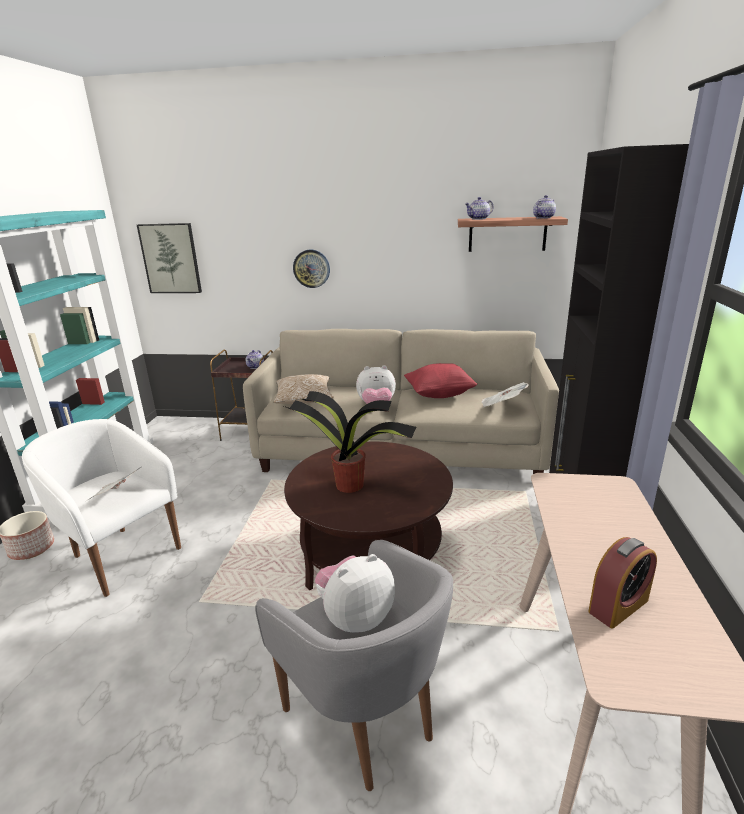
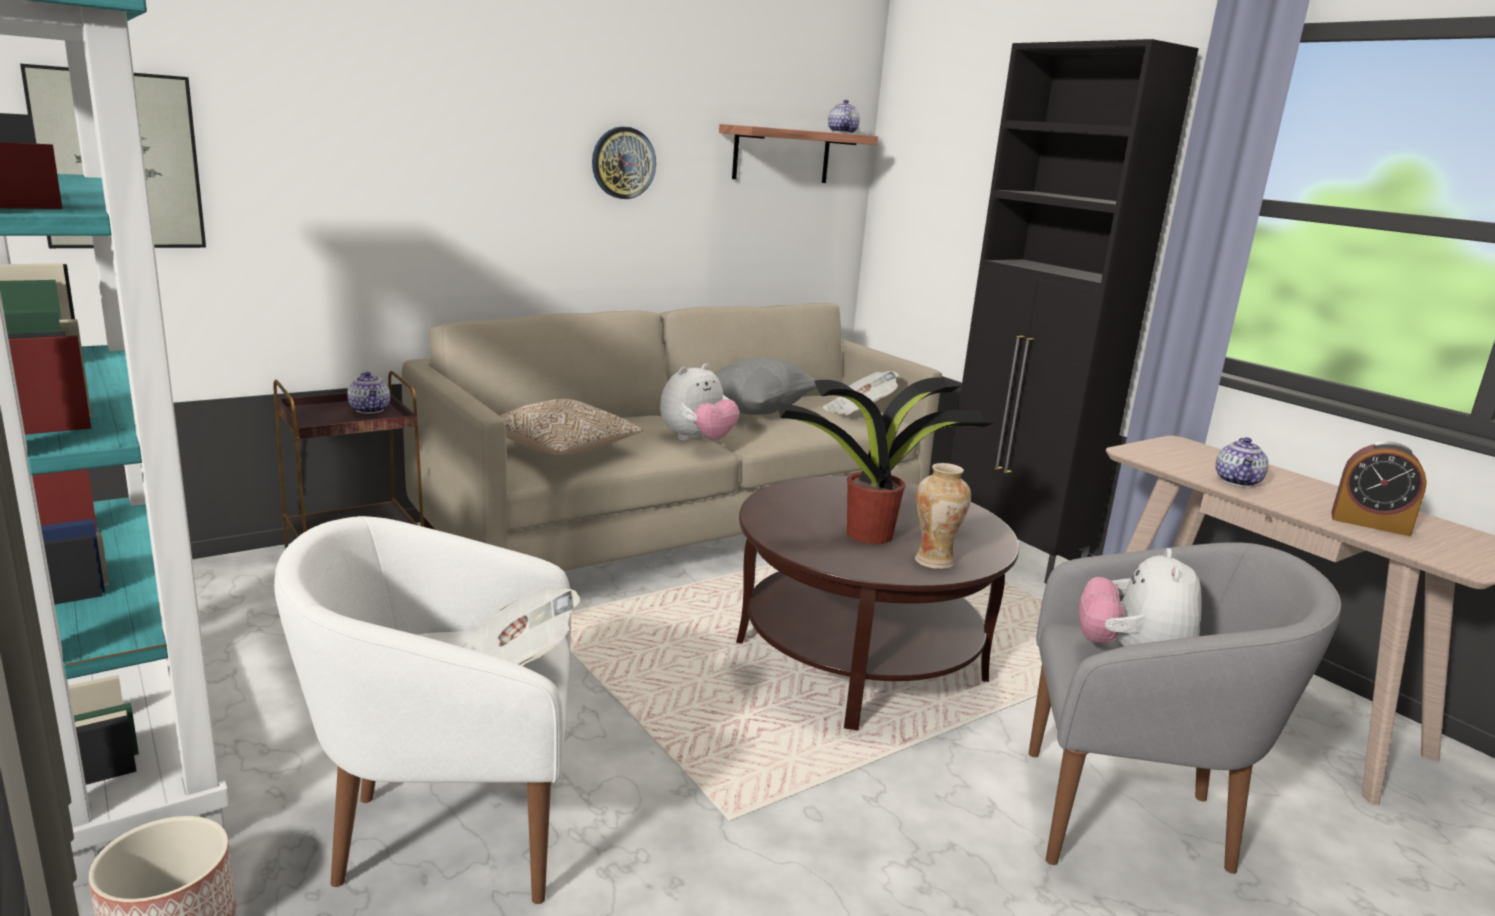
camera: 45 degrees left, 5 degrees down
wall clock [293,250,330,288] -> wall clock moved to [592,127,656,199]
red pillow [404,363,477,398] -> grey pillow [714,358,817,415]
teapot [465,197,494,220] -> teapot moved to [1215,437,1269,487]
alarm clock [588,537,657,629] -> alarm clock turned 105 degrees clockwise [1331,441,1427,536]
none -> vase [915,463,971,569]

